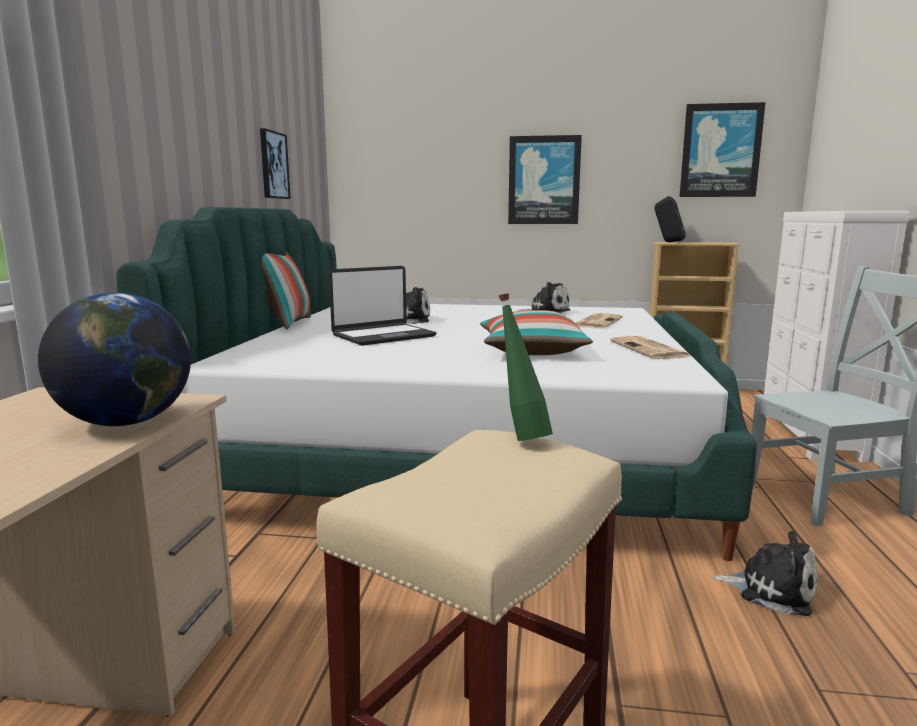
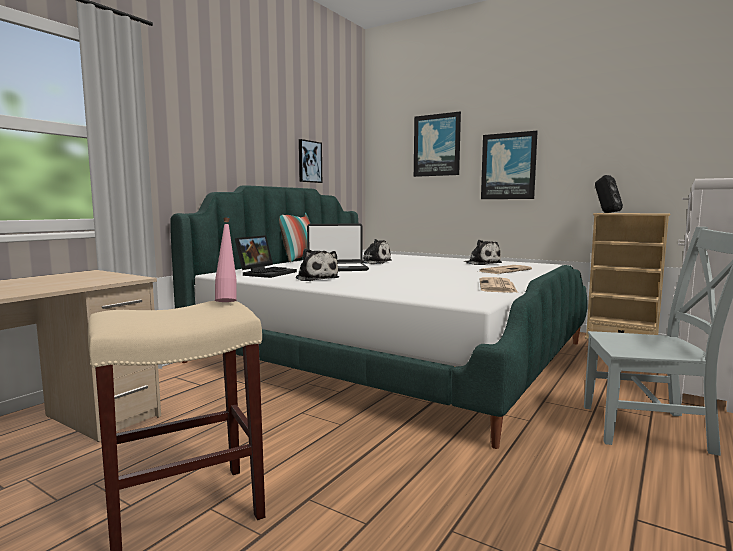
camera: 25 degrees right, 5 degrees down
globe [38,293,191,426] -> none
pillow [480,310,593,355] -> none
green bottle [499,294,553,441] -> pink bottle [215,217,237,302]
picture [679,102,766,197] -> picture moved to [414,112,461,177]
plush toy [712,531,818,616] -> plush toy moved to [296,249,339,281]
none -> laptop [235,235,297,278]

